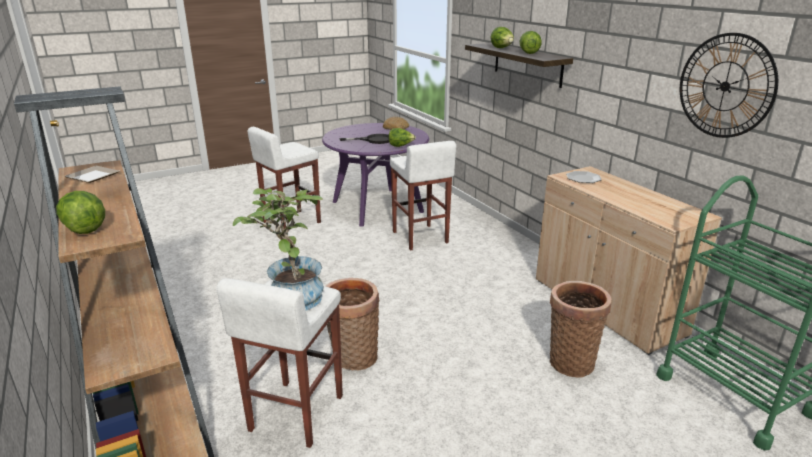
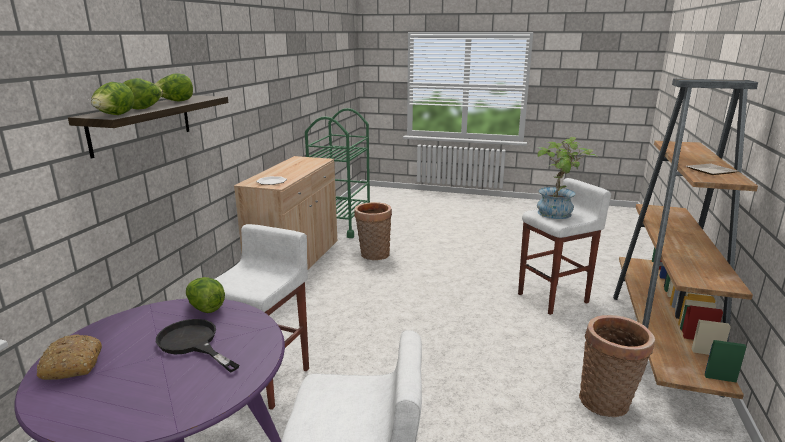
camera: 135 degrees left, 5 degrees down
lettuce [56,191,105,234] -> lettuce moved to [91,82,134,115]
basket [325,278,380,370] -> basket moved to [579,315,655,417]
wall clock [680,33,778,138] -> none

